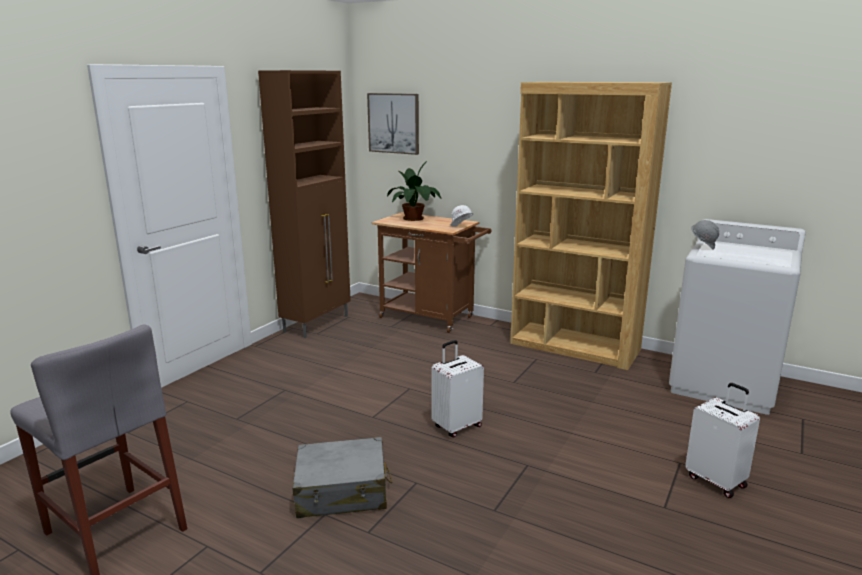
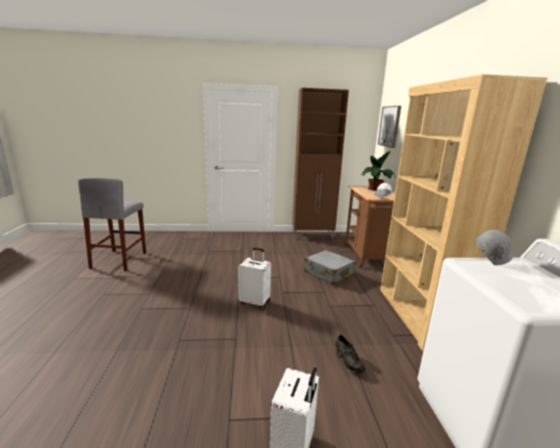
camera: 55 degrees right, 0 degrees up
grey suitcase [293,437,392,518] -> grey suitcase moved to [305,250,356,285]
none -> black shoe [335,335,365,373]

